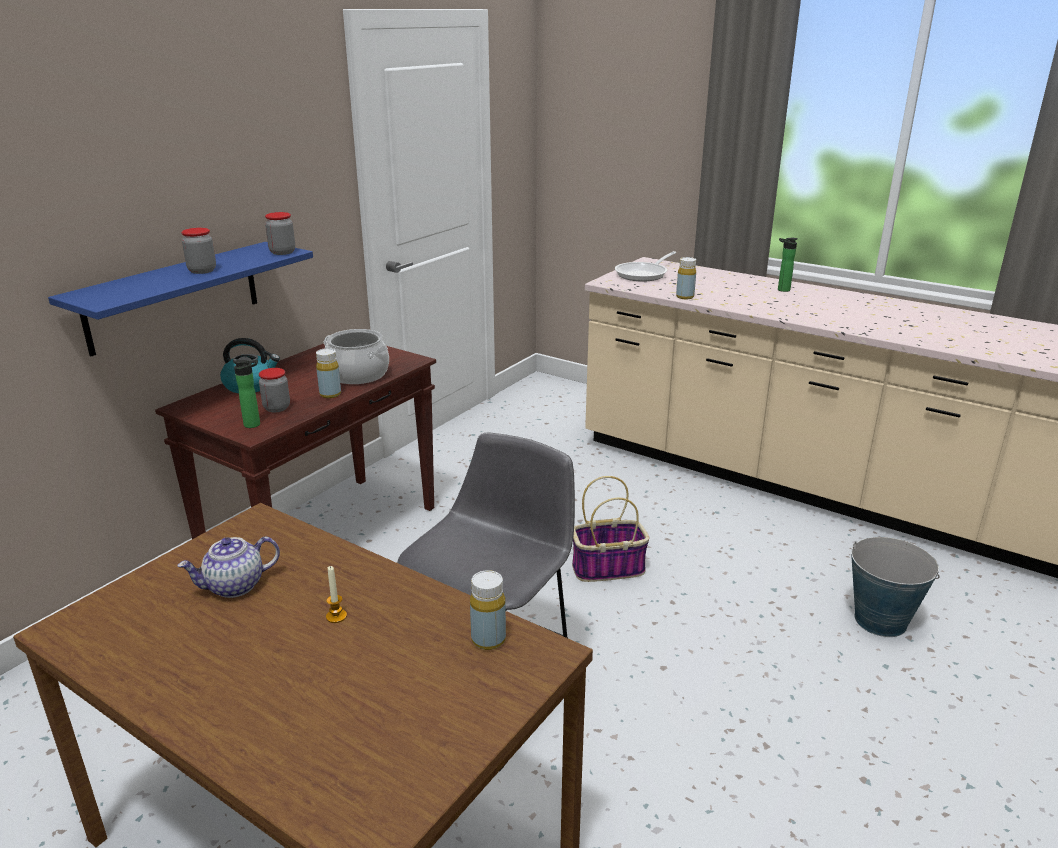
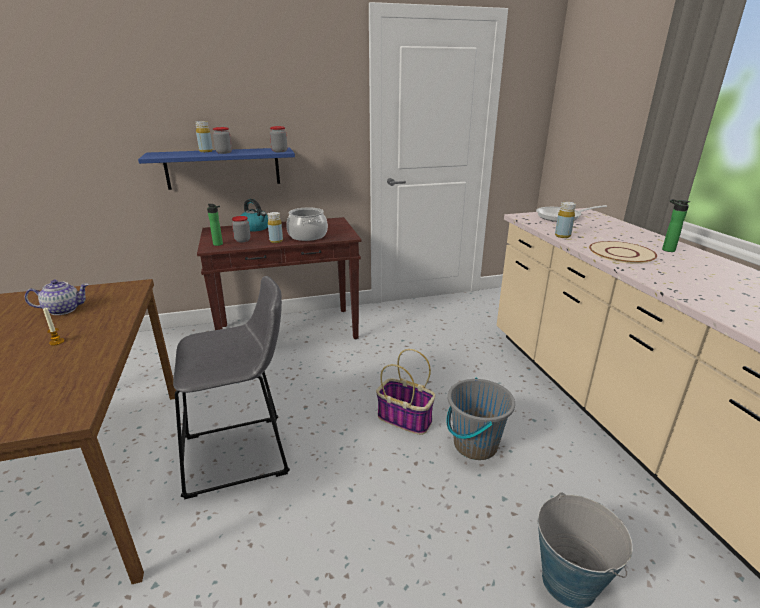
camera: 40 degrees right, 0 degrees up
teapot [178,537,280,598] -> teapot turned 150 degrees clockwise [25,280,89,315]
yellow bottle [470,570,506,650] -> yellow bottle moved to [195,121,213,152]
none -> grey bucket [446,378,515,460]
none -> beige plate [589,241,657,264]

